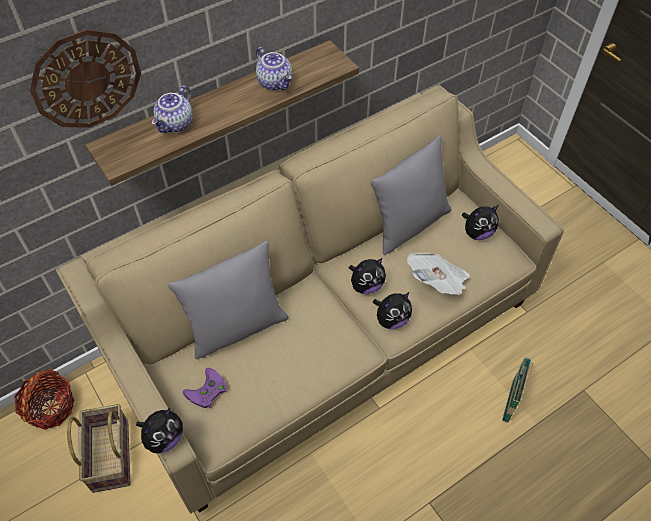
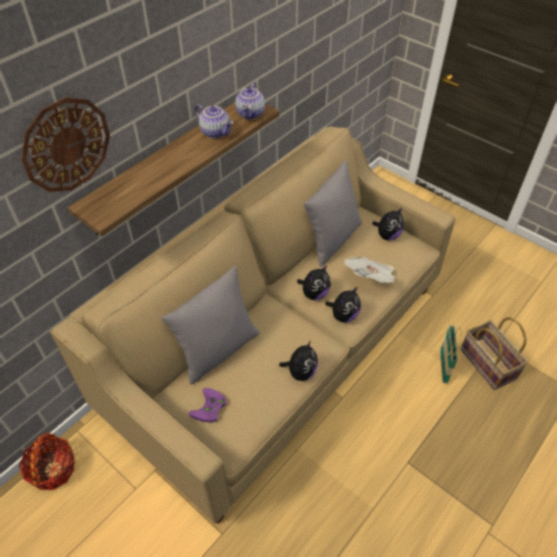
camera: 15 degrees left, 5 degrees down
basket [67,404,130,493] -> basket moved to [460,317,528,390]
plush toy [136,408,183,453] -> plush toy moved to [279,341,318,381]
teapot [152,85,193,133] -> teapot moved to [235,82,265,119]

